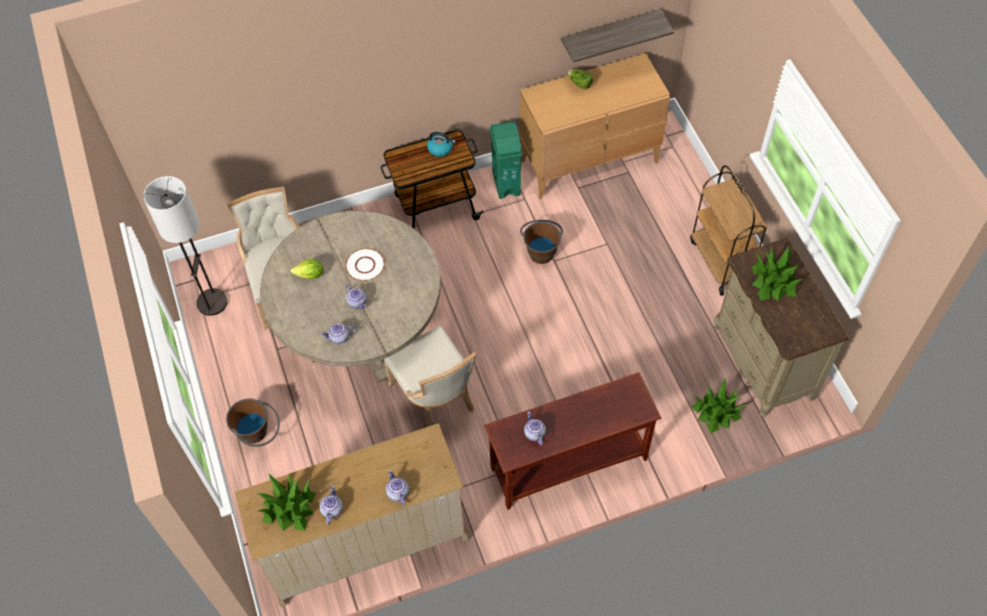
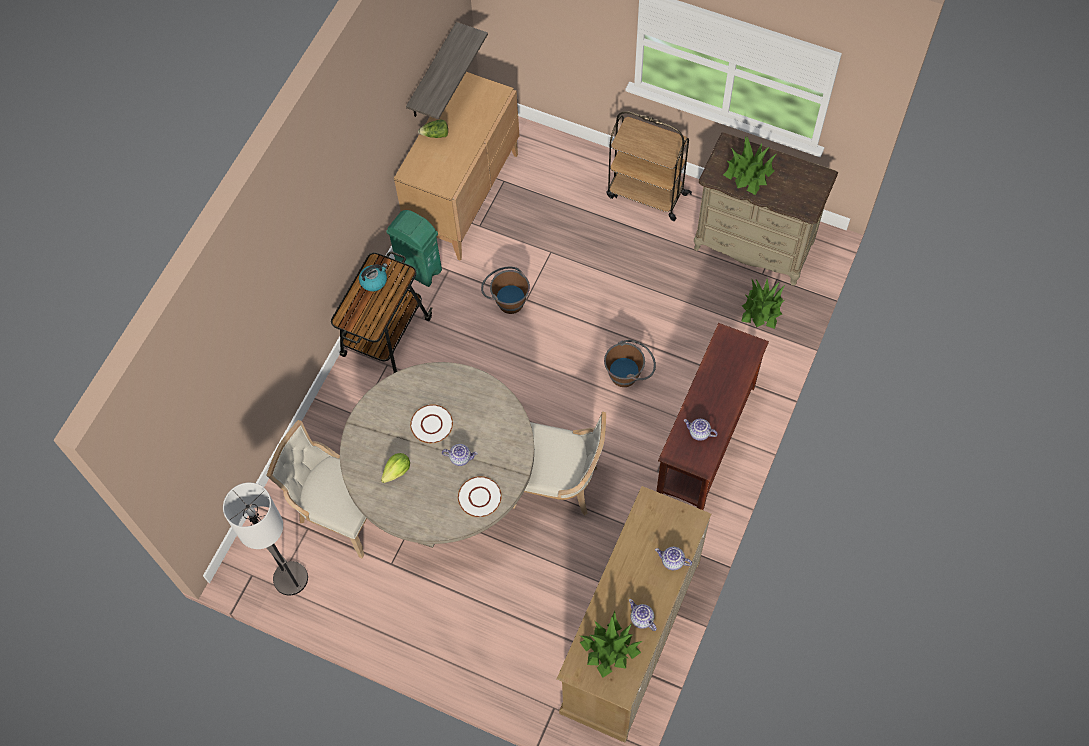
camera: 45 degrees left, 5 degrees up
brown bucket [226,399,280,447] -> brown bucket moved to [604,340,656,387]
teapot [321,323,356,344] -> white plate [458,476,502,517]

